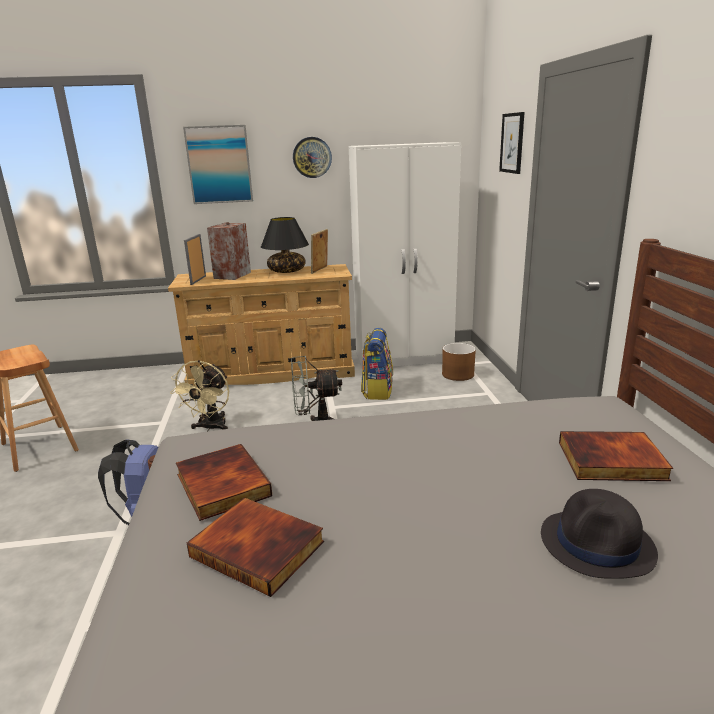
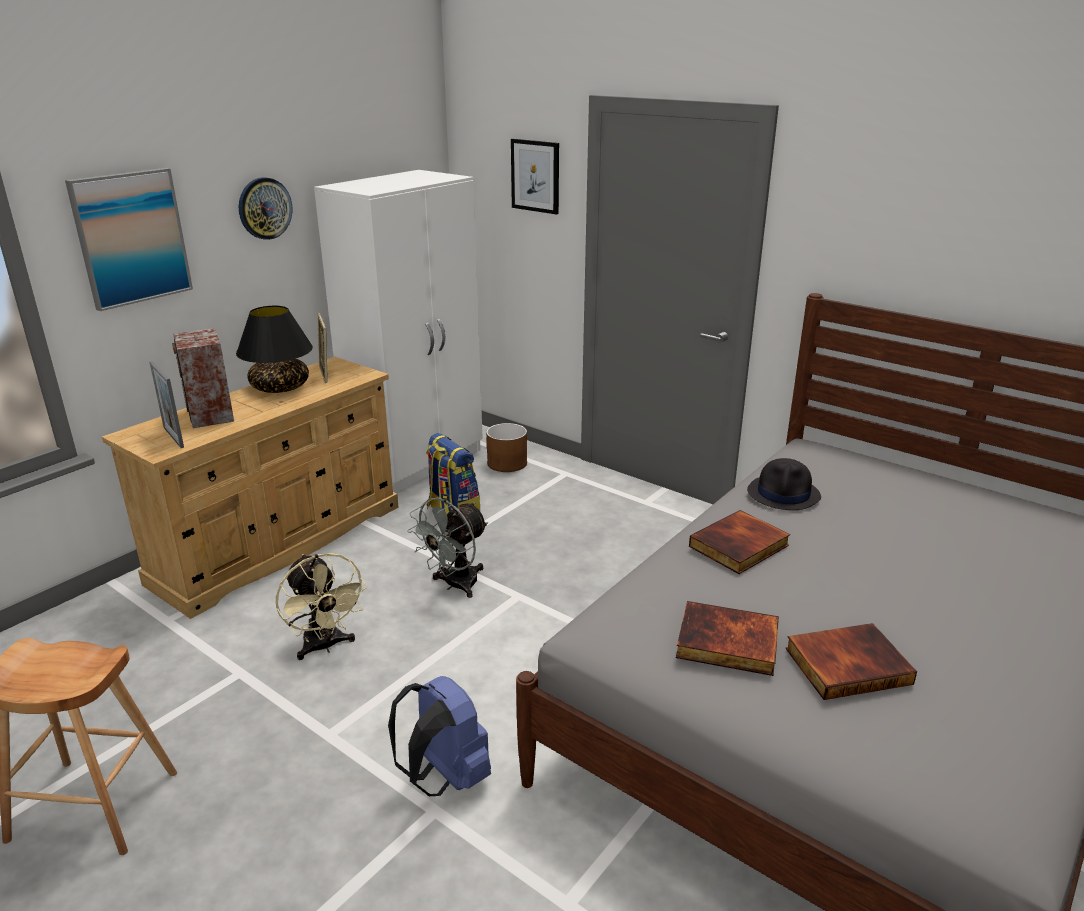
camera: 45 degrees left, 5 degrees up
black hat [541,489,658,579] -> black hat moved to [747,458,821,510]
book [559,431,673,481] -> book moved to [689,510,790,574]

